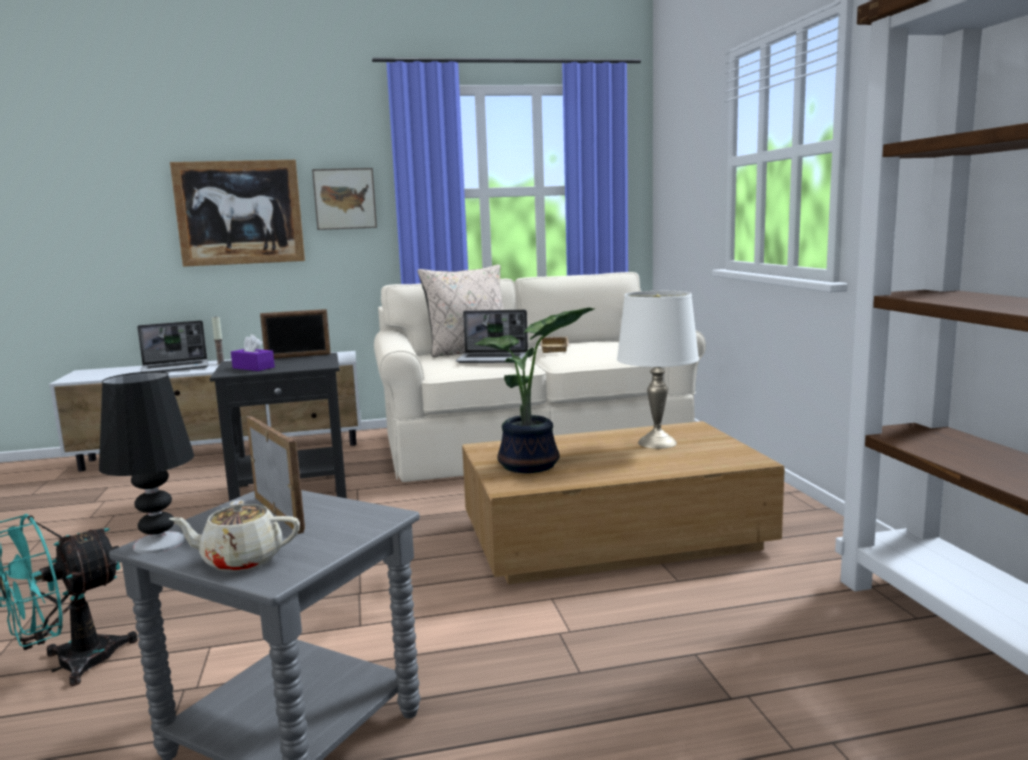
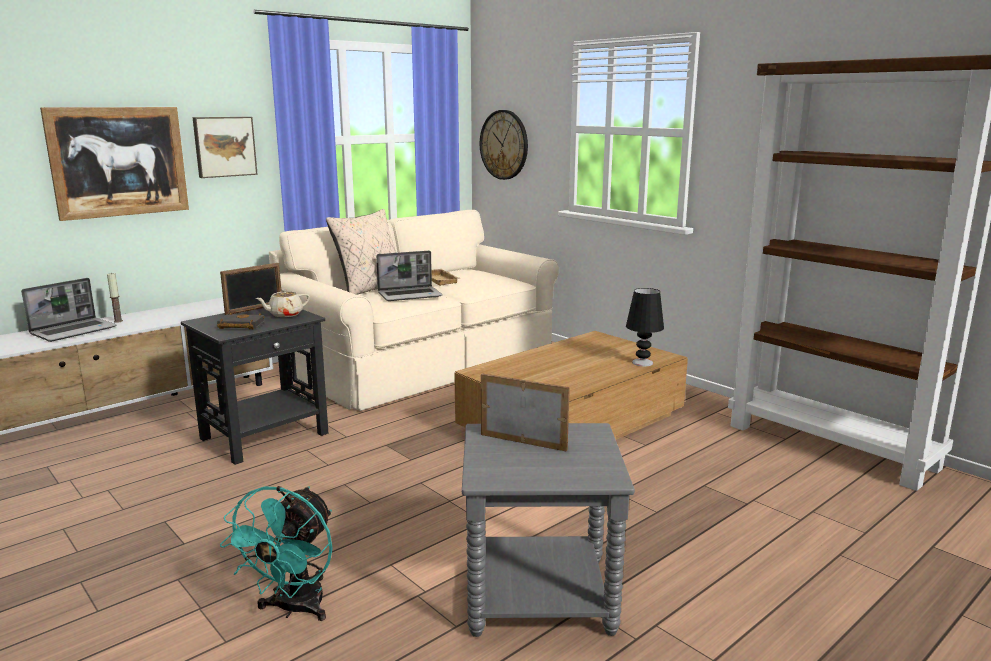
camera: 30 degrees left, 5 degrees up
black table lamp [99,371,194,554] -> black table lamp moved to [626,288,664,366]
beige teapot [169,501,300,572] -> beige teapot moved to [255,289,310,317]
purple tissue box [231,334,275,371] -> black book [217,313,265,329]
potted plant [475,308,595,473] -> none
white table lamp [617,291,699,449] -> none
none -> wall clock [480,110,528,180]

